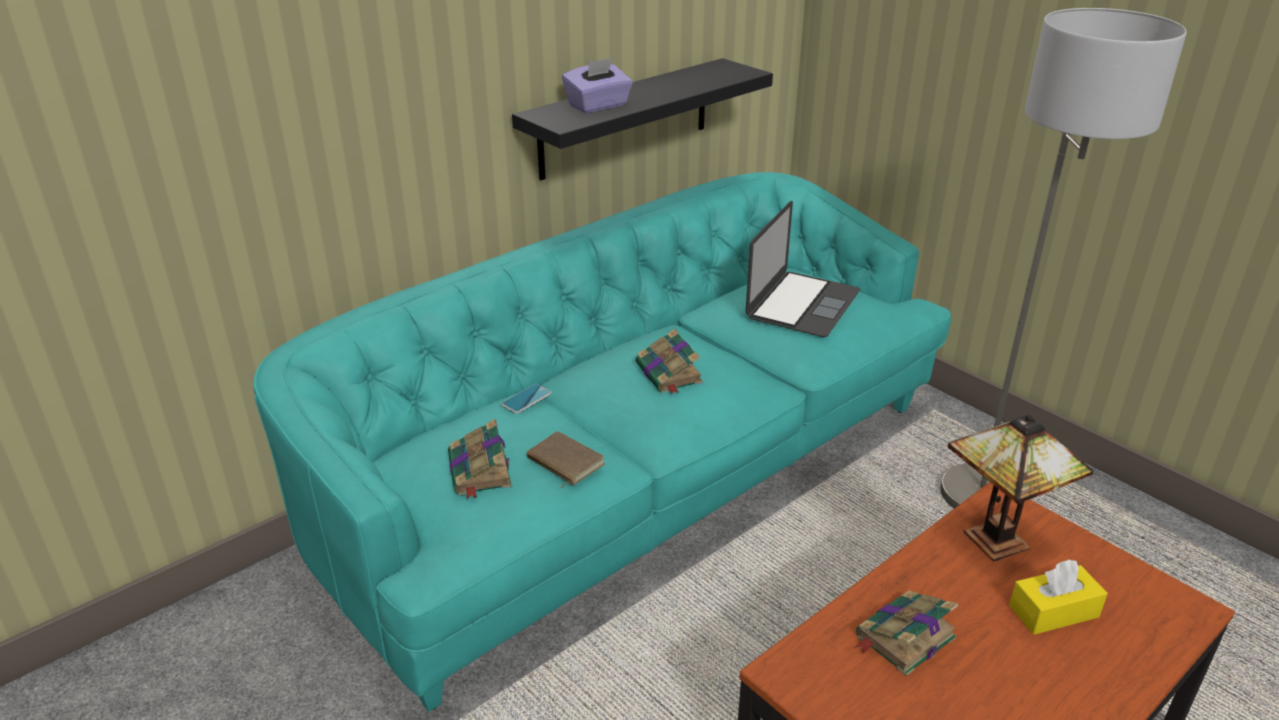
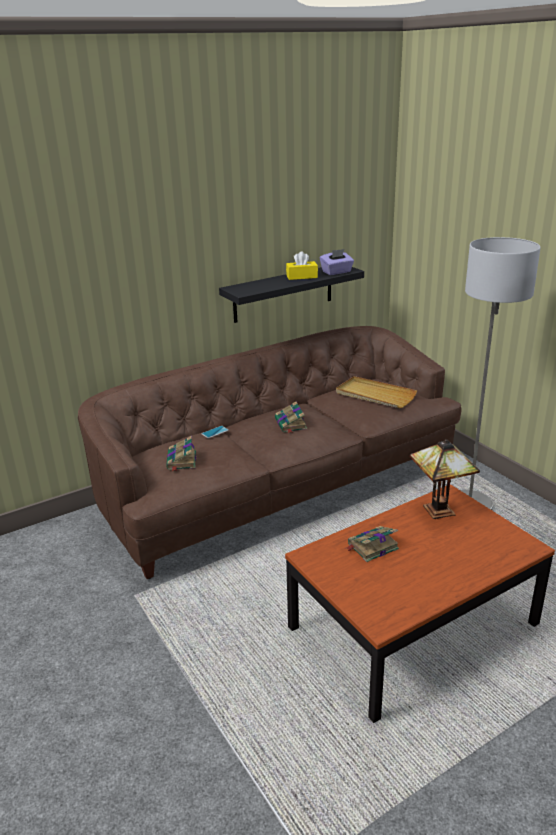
camera: 10 degrees right, 5 degrees down
turquoise sofa [253,172,951,712] -> brown sofa [78,326,462,579]
brown book [526,431,605,488] -> none
purple tissue box [562,58,633,113] -> purple tissue box moved to [320,249,354,275]
laptop [746,201,860,337] -> beige tray [336,376,417,408]
yellow tissue box [1009,559,1108,635] -> yellow tissue box moved to [286,251,318,280]

